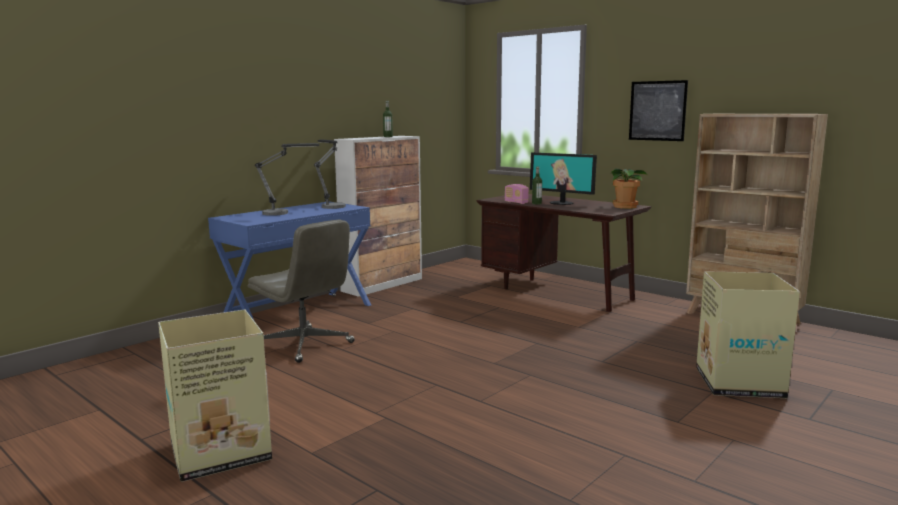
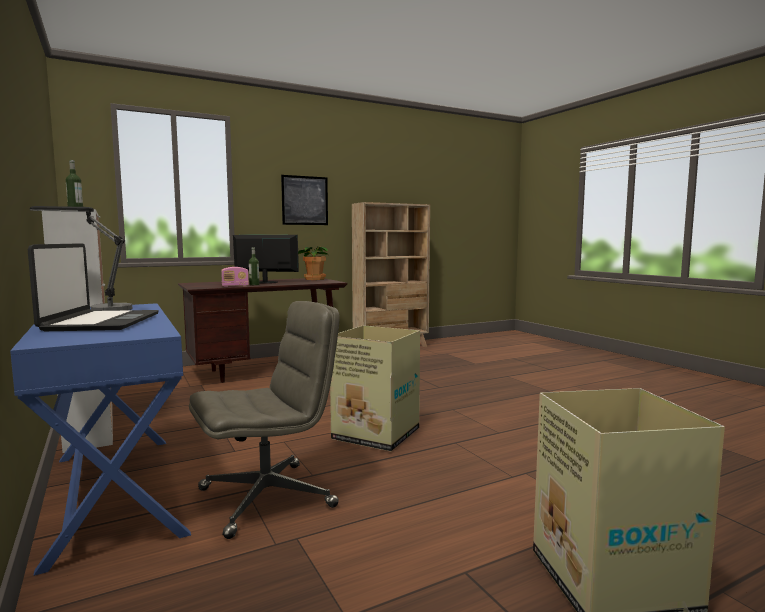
camera: 70 degrees left, 5 degrees down
table lamp [255,143,319,216] -> laptop [28,243,159,331]
monitor [530,152,597,205] -> monitor turned 135 degrees counterclockwise [233,235,299,284]
cardboard box [696,271,800,398] -> cardboard box moved to [330,325,420,451]

